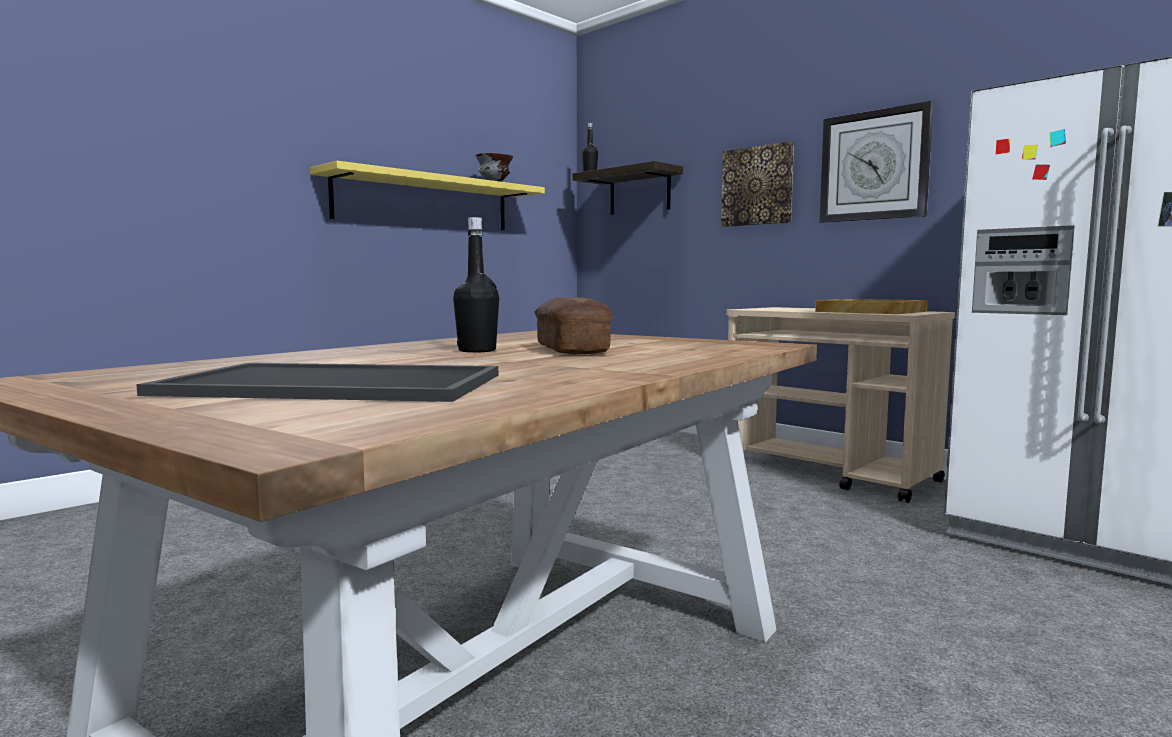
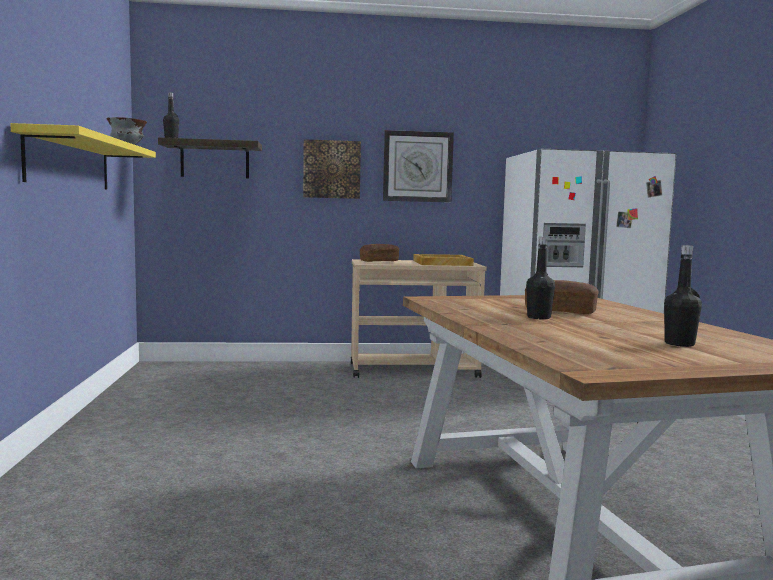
camera: 50 degrees left, 0 degrees up
tray [136,363,498,402] -> black bottle [664,245,702,347]
none -> bread [360,244,399,262]

